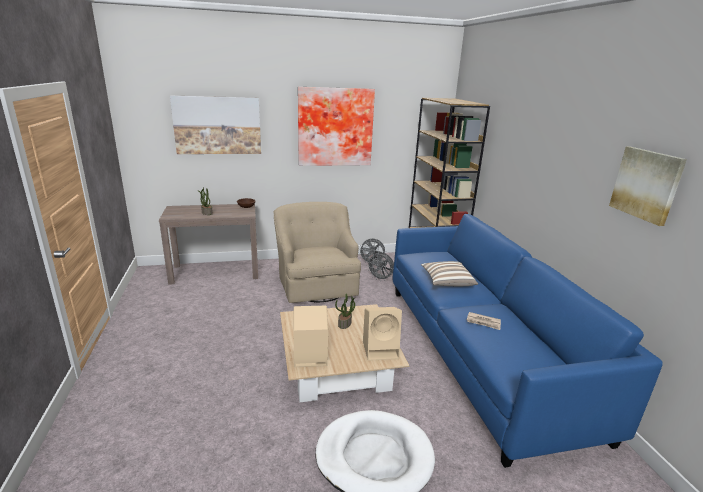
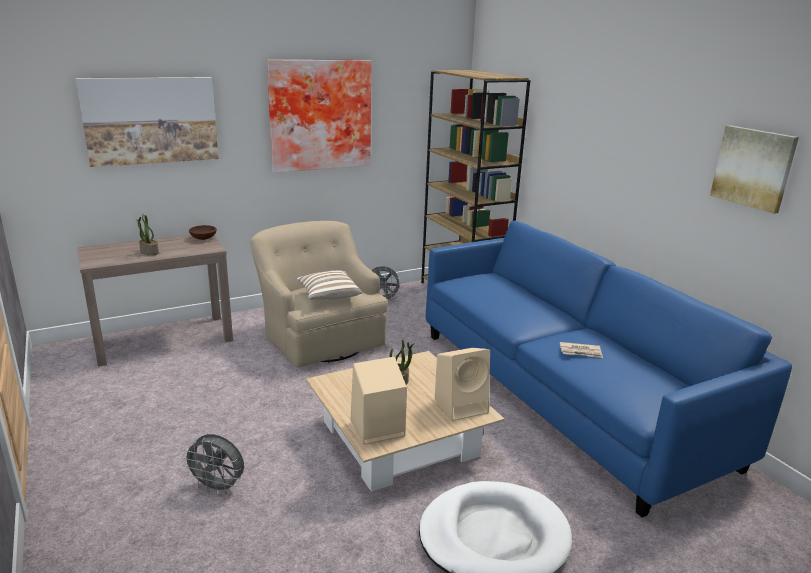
camera: 15 degrees left, 0 degrees up
grey fan [366,253,394,281] -> grey fan moved to [181,434,244,495]
pillow [421,261,478,287] -> pillow moved to [297,270,362,300]

